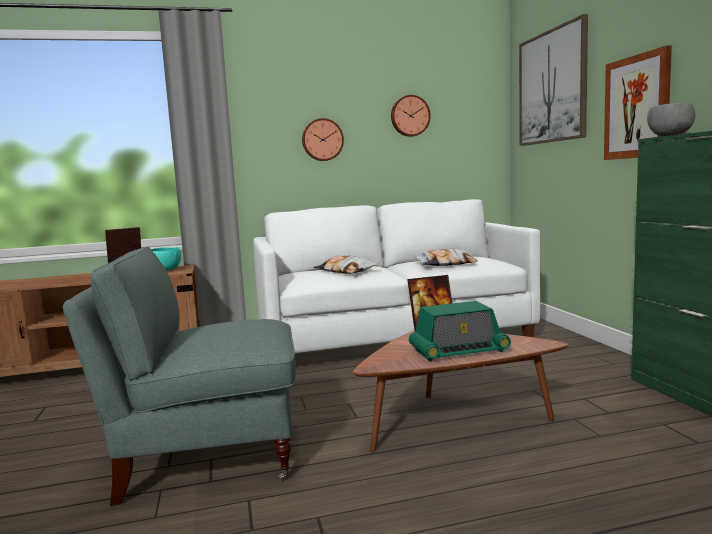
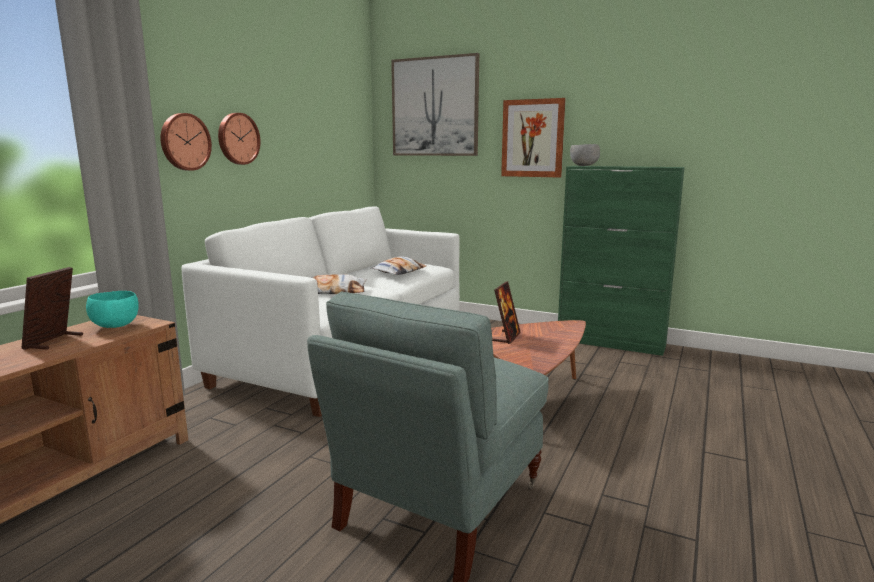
camera: 50 degrees left, 5 degrees up
wall clock [391,95,431,137] -> wall clock moved to [160,113,212,171]
radio [409,301,511,362] -> none

